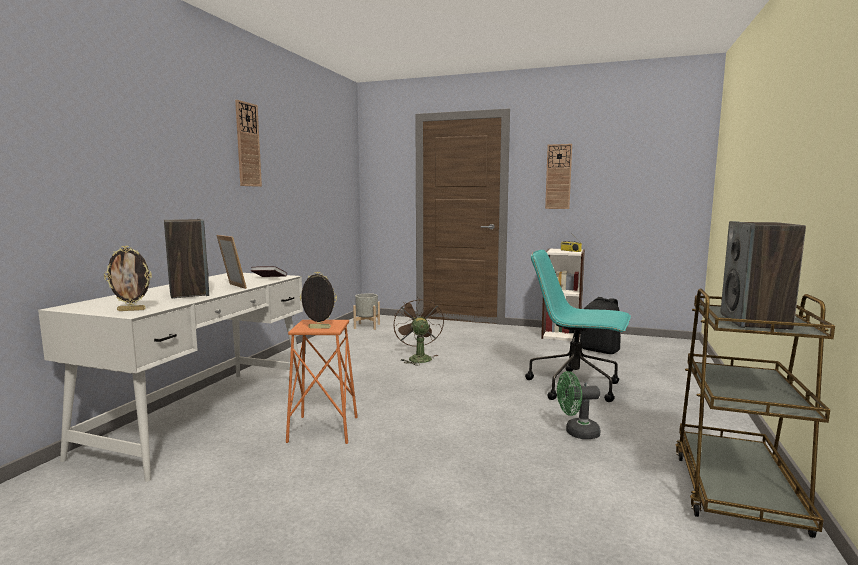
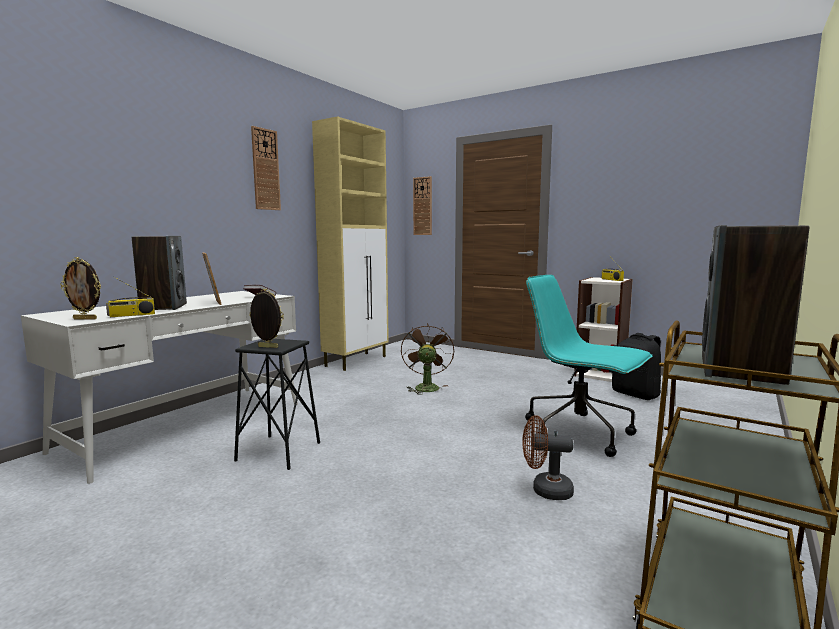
camera: 15 degrees right, 0 degrees up
orange stool [286,320,358,444] -> black stool [234,339,320,470]
grey planter [353,293,380,330] -> none
wall clock [545,144,572,209] -> wall clock moved to [413,176,432,235]
green fan [557,371,601,439] -> brown fan [522,415,574,500]
none -> radio [106,277,155,317]
none -> beige cabinet [312,116,389,371]

